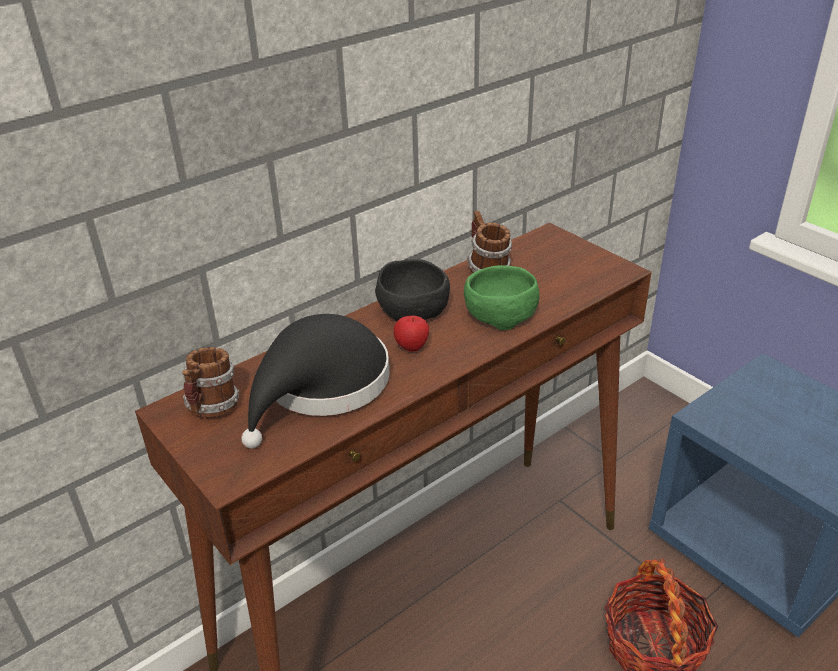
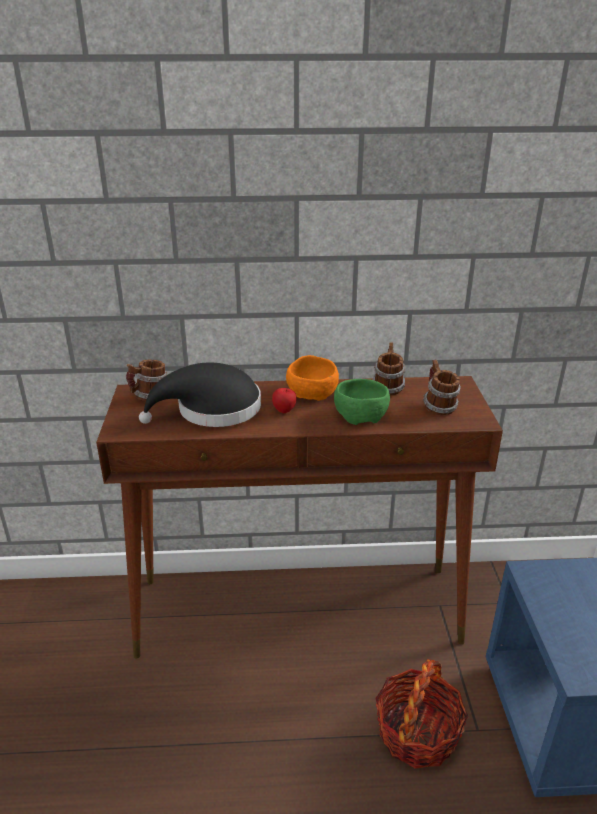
camera: 35 degrees right, 5 degrees down
black bowl [375,259,450,321] -> orange bowl [286,355,339,401]
none -> mug [423,360,461,415]

